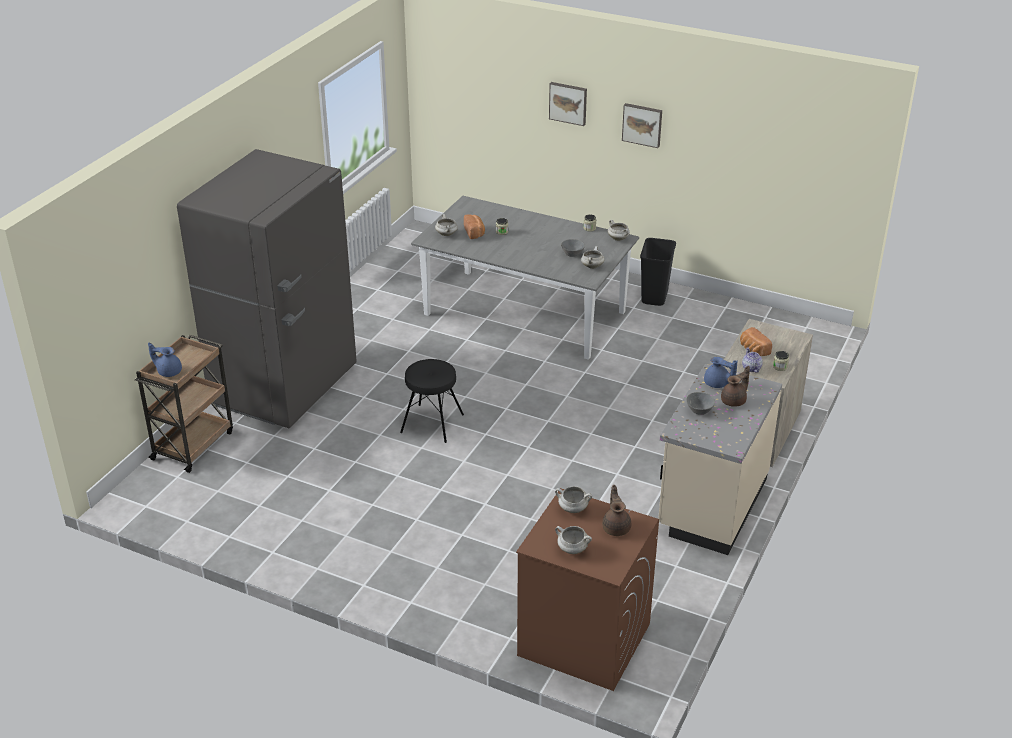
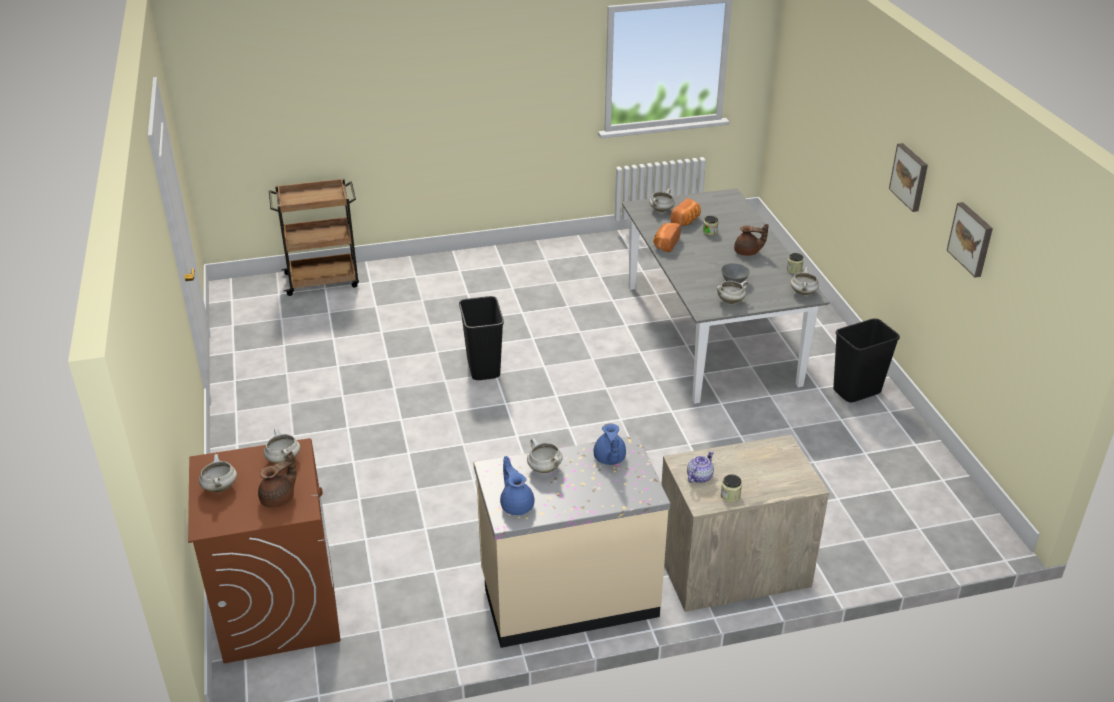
camera: 50 degrees right, 0 degrees up
blue teapot [148,343,182,377] -> blue teapot moved to [500,456,534,515]
grey fridge [177,149,357,428] -> none
black stool [400,359,464,443] -> black trash can [459,296,504,380]
picture [549,82,587,126] -> picture moved to [947,202,993,277]
grey bowl [686,392,715,415] -> white cooking pot [527,438,563,473]
brown teapot [721,366,750,407] -> brown teapot moved to [734,224,769,256]
bread [740,327,772,356] -> bread moved to [654,223,681,252]

